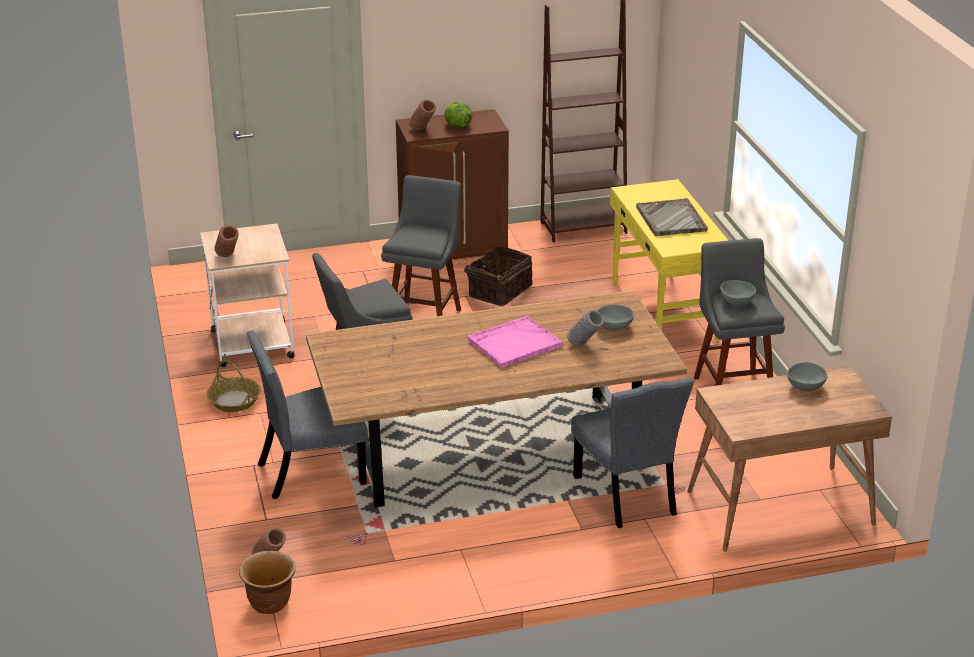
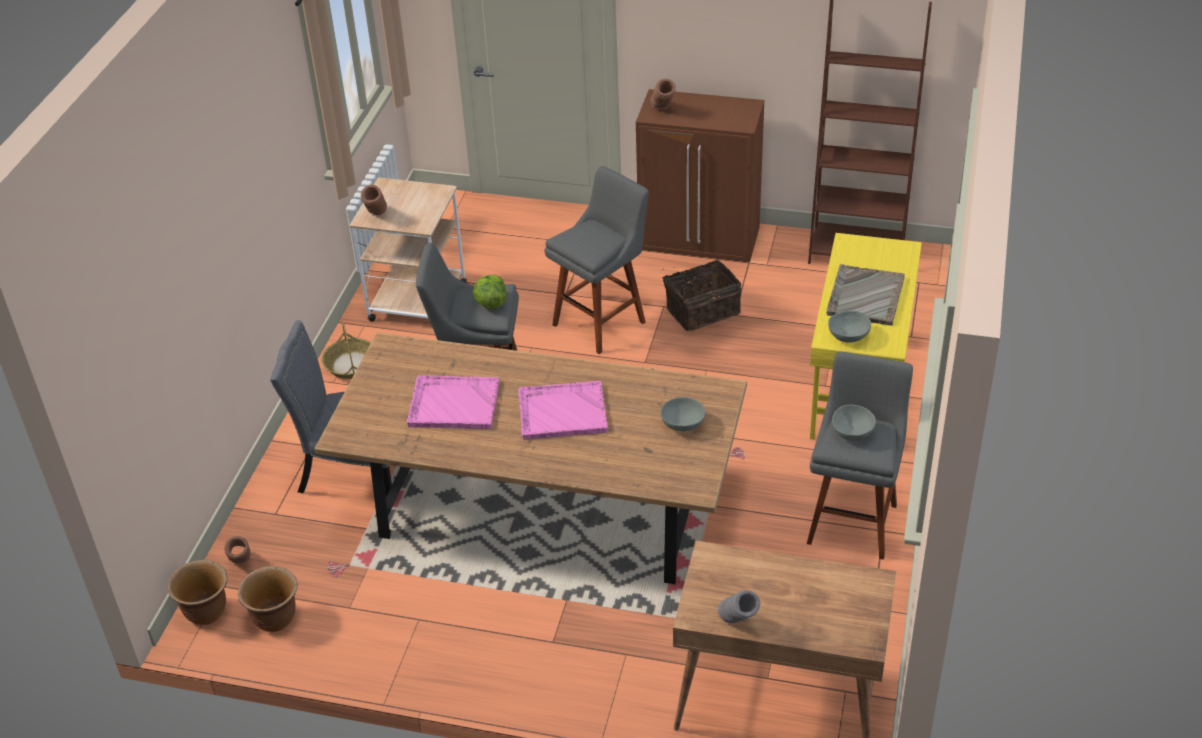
camera: 30 degrees right, 10 degrees up
lettuce [445,102,472,128] -> lettuce moved to [473,275,507,309]
grey vase [567,310,604,346] -> grey vase moved to [718,590,760,623]
grey chair [571,377,694,528] -> none
grey bowl [787,362,828,391] -> grey bowl moved to [828,310,871,343]
none -> brown planter [238,566,298,632]
none -> pink tray [407,375,500,429]

